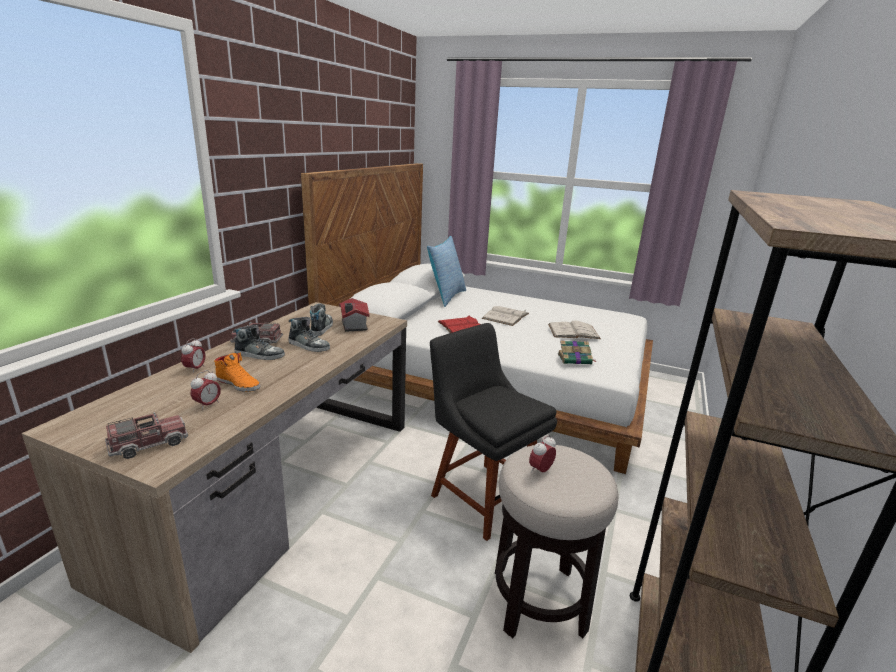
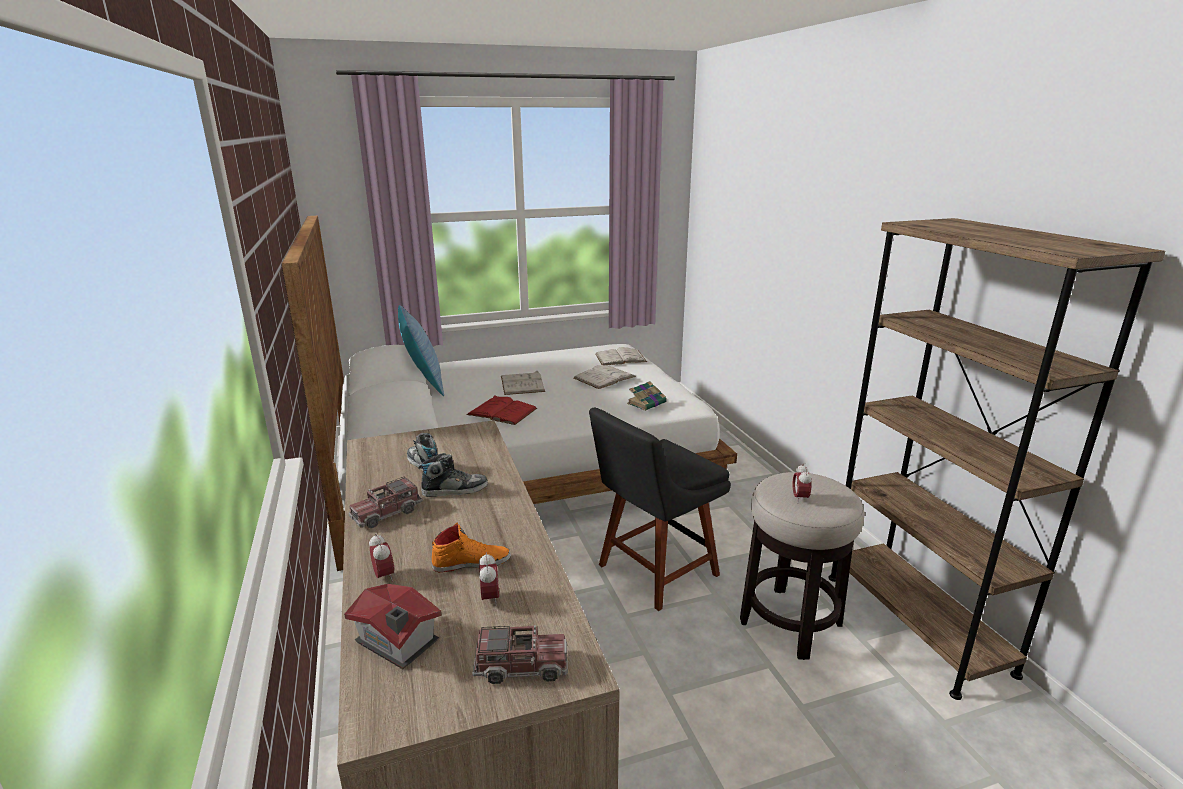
camera: 40 degrees left, 0 degrees up
toy truck [105,412,188,459] -> toy truck turned 75 degrees clockwise [472,625,568,684]
shoe [233,325,285,360] -> none
toy house [339,298,370,332] -> toy house moved to [344,584,442,669]
black chair [430,323,557,541] -> black chair turned 45 degrees counterclockwise [589,408,731,611]
none -> white book [596,347,647,365]

